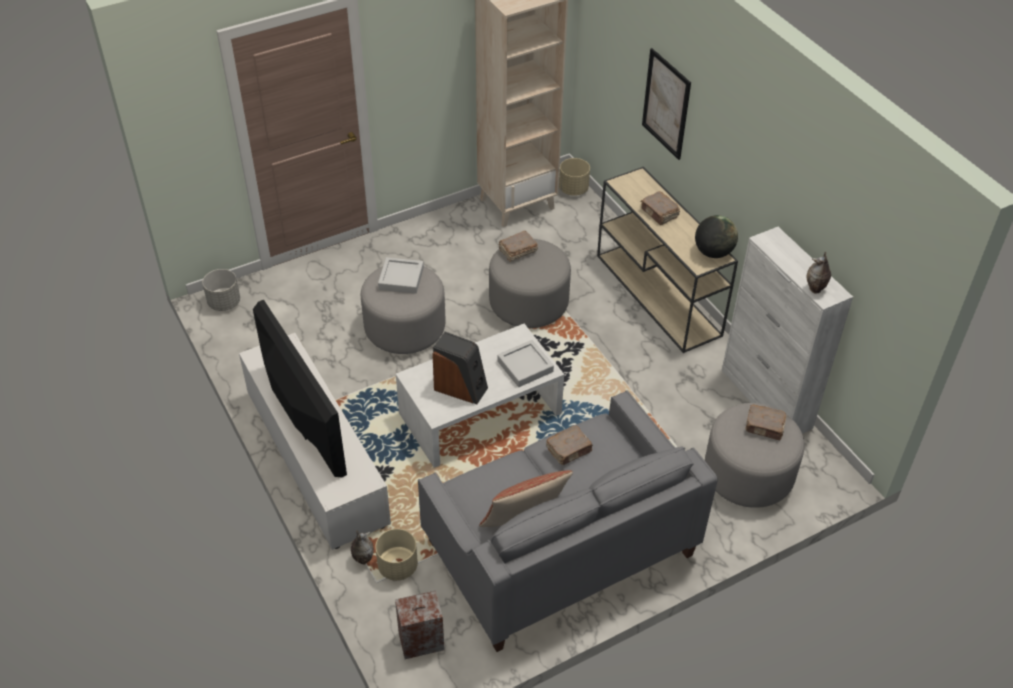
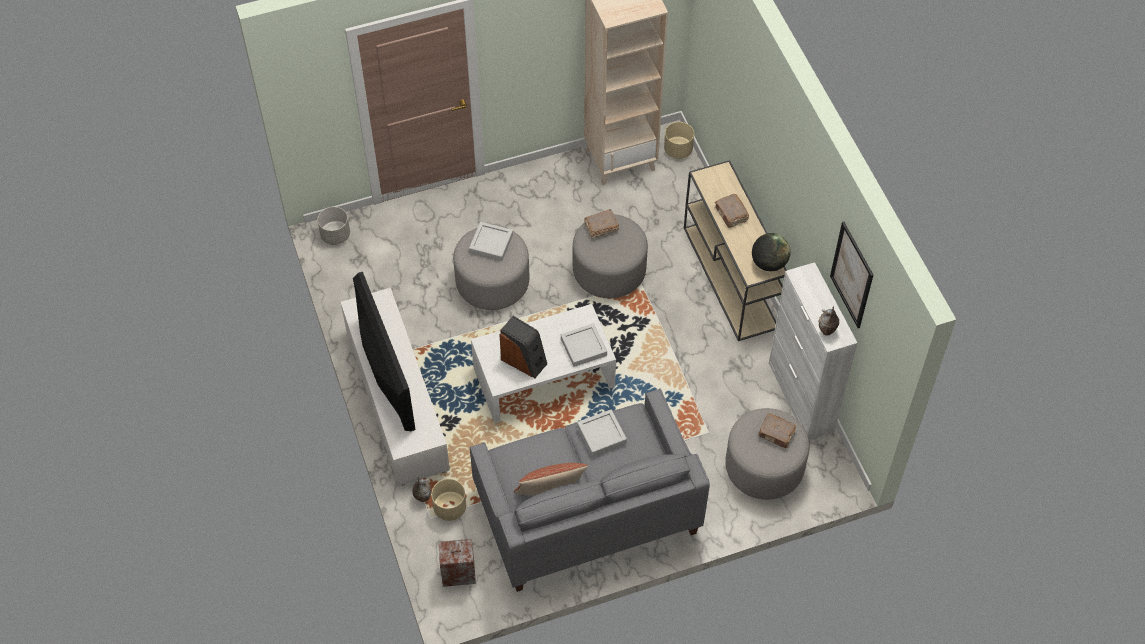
camera: 10 degrees right, 10 degrees up
brown book [546,426,593,465] -> grey tray [577,410,627,456]
picture [642,48,691,160] -> picture moved to [830,222,873,328]

